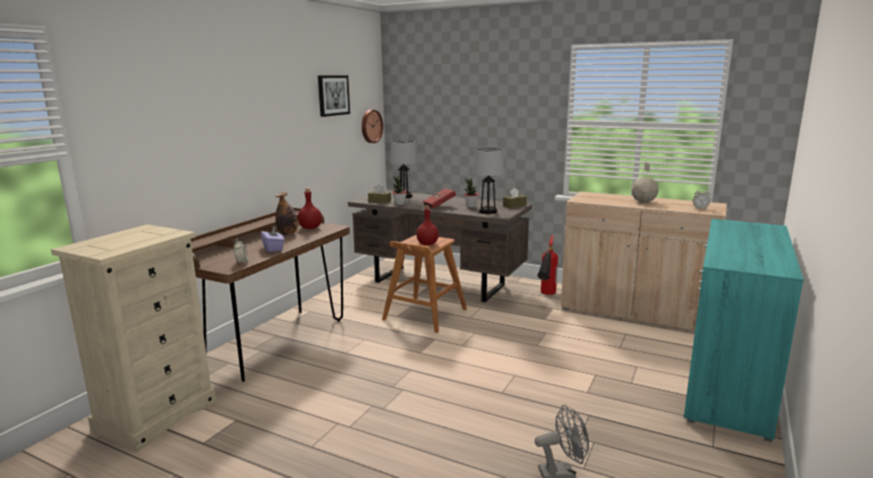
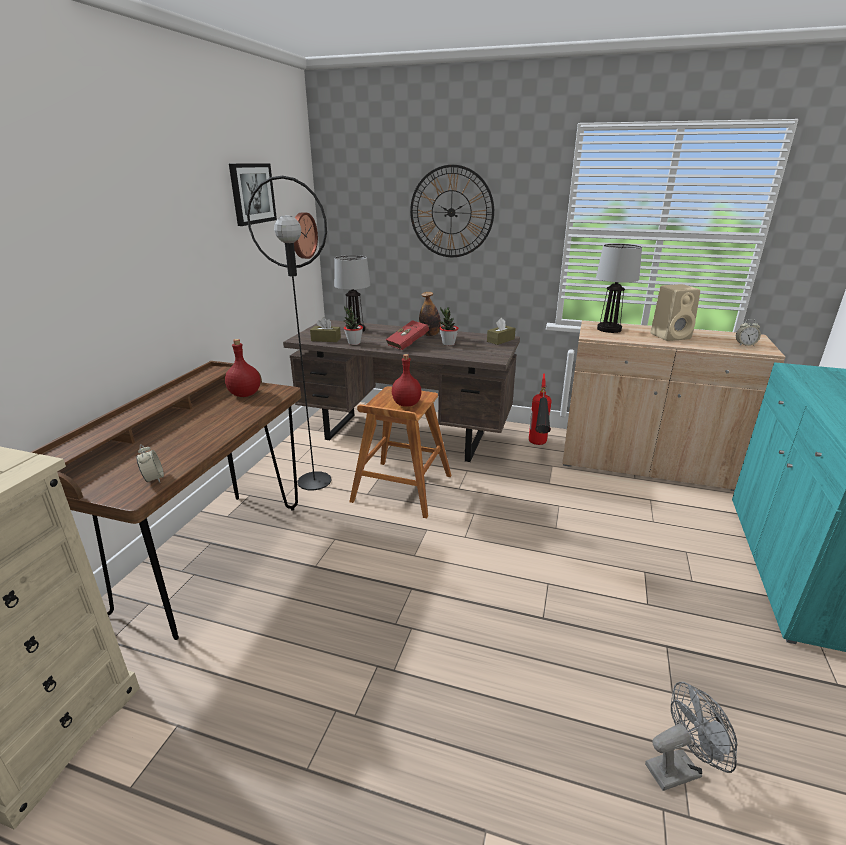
camera: 10 degrees left, 10 degrees up
purple tissue box [261,226,285,252] -> none
bottle [275,192,298,235] -> bottle moved to [419,292,441,336]
table lamp [473,148,504,214] -> table lamp moved to [596,244,642,333]
globe [631,162,659,203] -> beige speaker [650,284,700,341]
none -> black floor lamp [247,176,331,491]
none -> wall clock [410,165,494,257]

